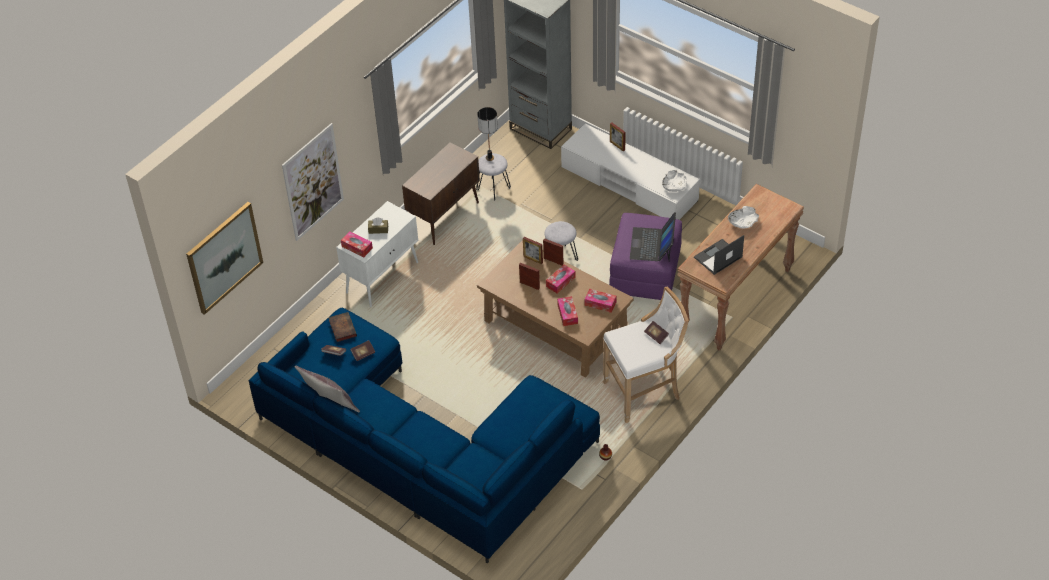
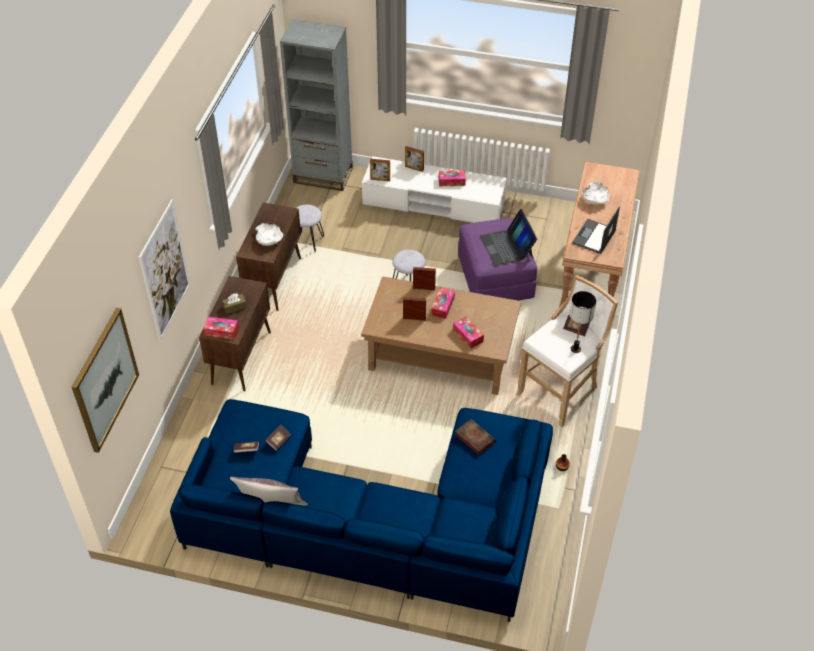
camera: 25 degrees left, 0 degrees up
book [328,312,357,342] -> book moved to [455,419,496,455]
white cabinet [336,201,418,307] -> brown cabinet [199,276,271,391]
table lamp [477,107,498,161] -> table lamp moved to [570,291,596,353]
picture frame [523,237,543,264] -> picture frame moved to [370,159,390,181]
tissue box [585,289,616,313] -> tissue box moved to [439,170,466,186]
white bowl [662,170,687,192] -> white bowl moved to [255,223,283,246]

